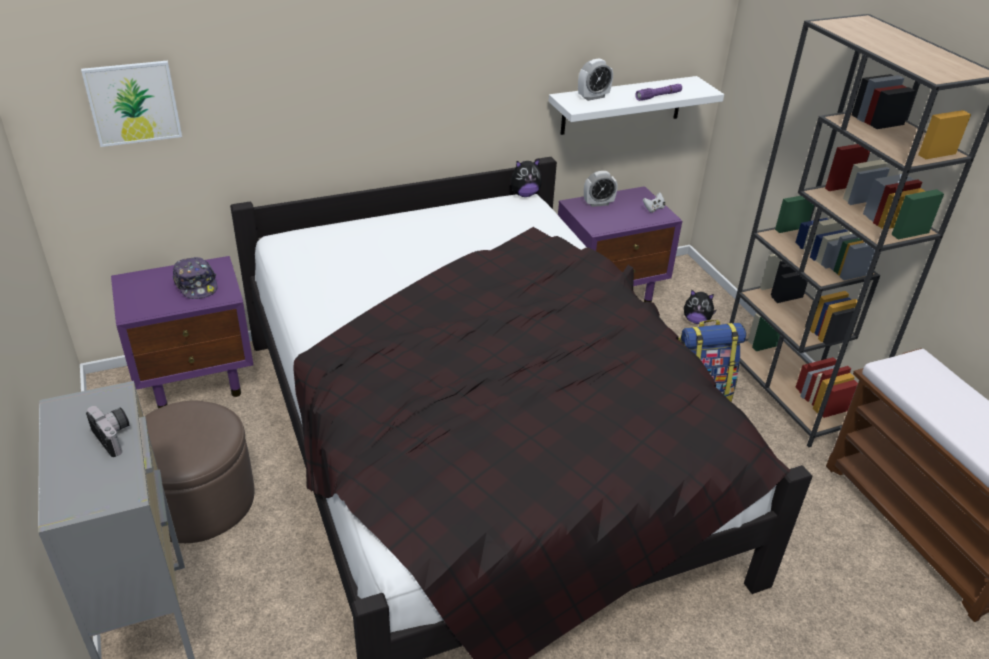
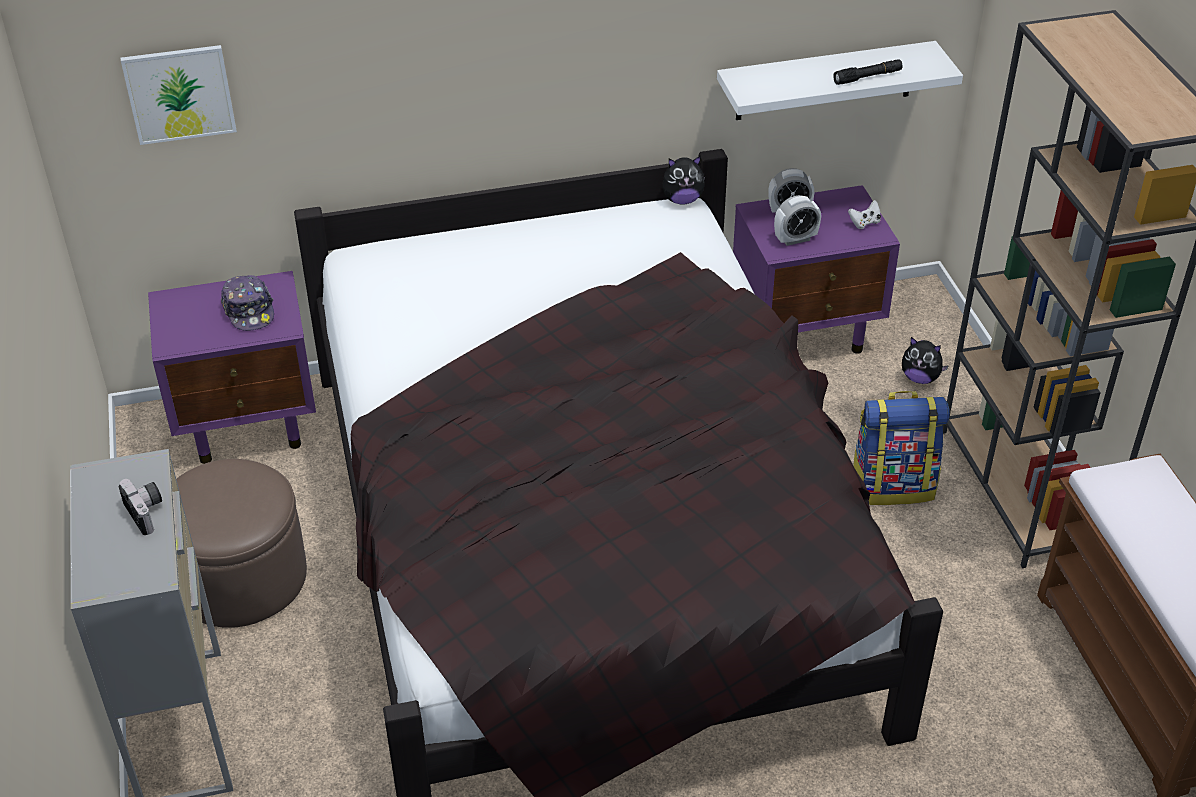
camera: 10 degrees right, 5 degrees up
alarm clock [578,58,613,101] -> alarm clock moved to [774,195,821,246]
purple flashlight [635,84,682,101] -> black flashlight [833,59,903,85]

